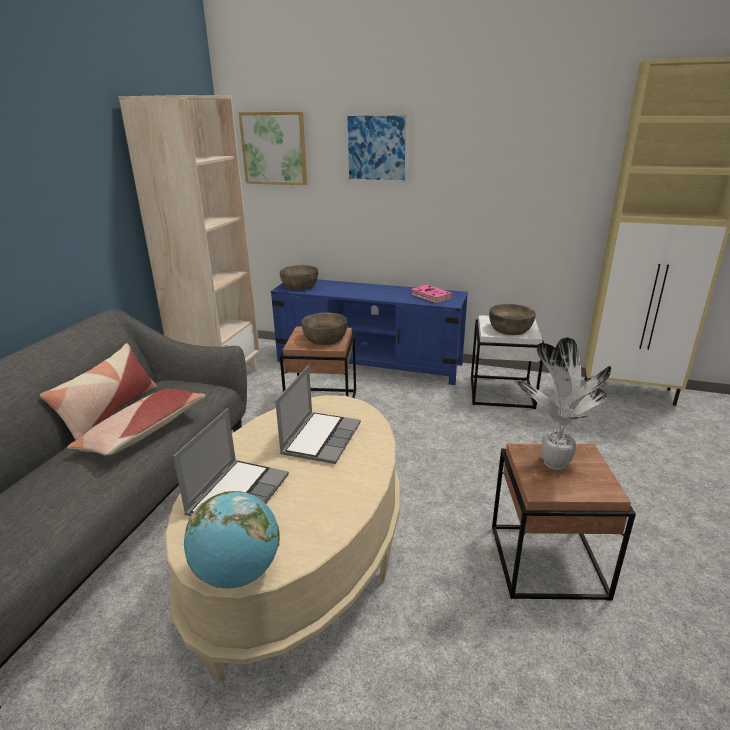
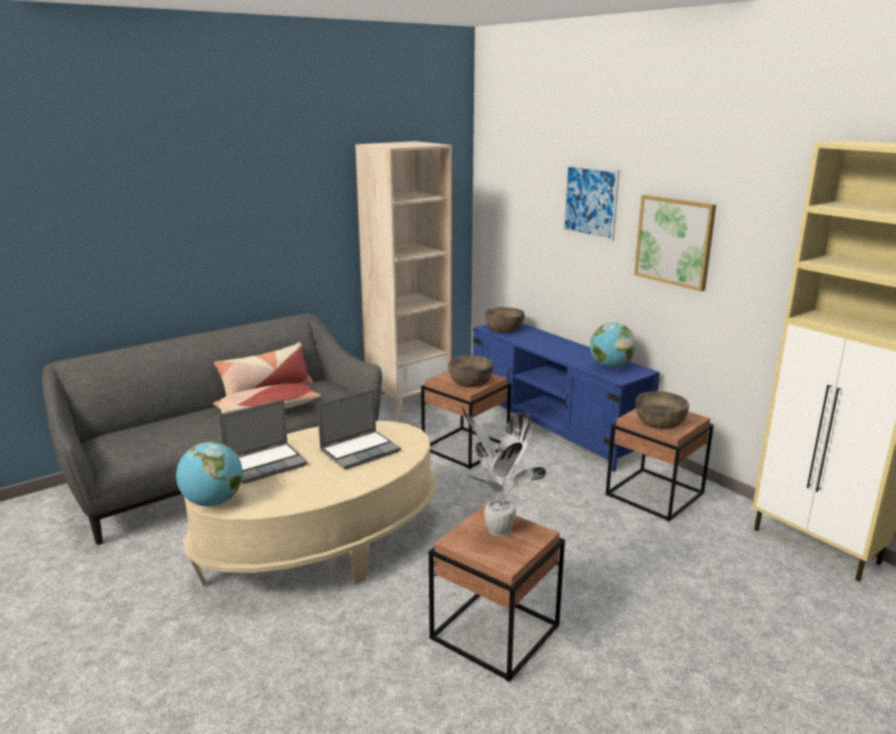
camera: 35 degrees right, 5 degrees down
picture [238,112,307,185] -> picture moved to [634,195,716,292]
pink book [411,285,453,303] -> globe [590,323,636,368]
white side table [471,315,544,409] -> brown side table [606,408,714,522]

